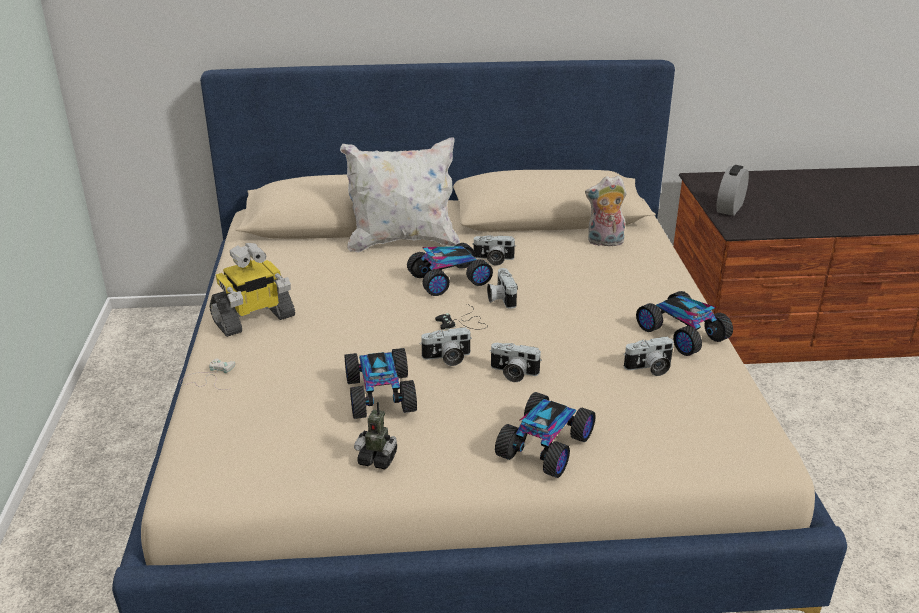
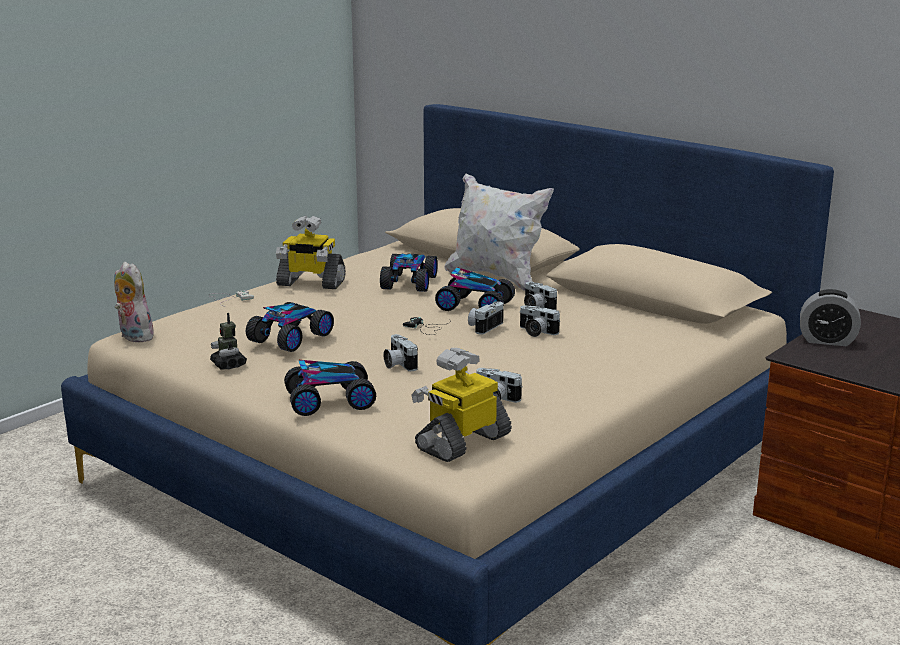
camera: 45 degrees right, 10 degrees down
camera [420,327,472,366] -> camera moved to [519,305,560,337]
plush toy [585,176,627,246] -> plush toy moved to [114,262,155,342]
toy car [636,291,733,356] -> toy car moved to [380,253,438,292]
alarm clock [717,165,749,216] -> alarm clock turned 150 degrees counterclockwise [800,289,861,346]
none -> toy robot [412,348,512,462]

